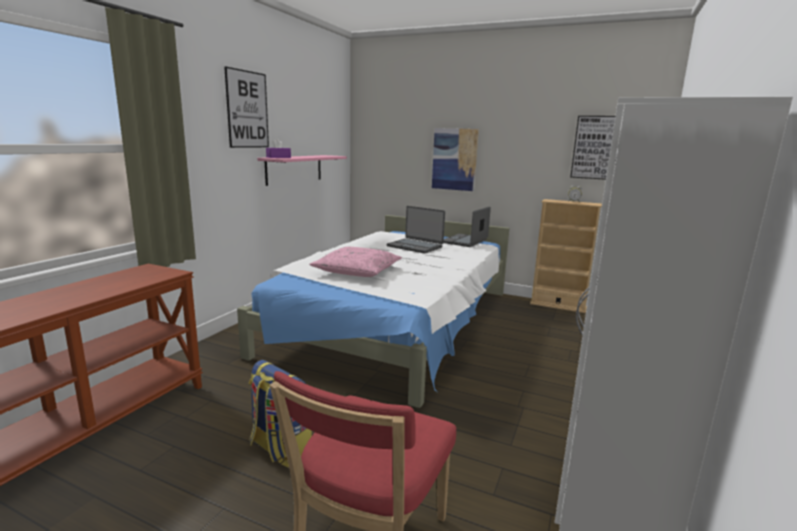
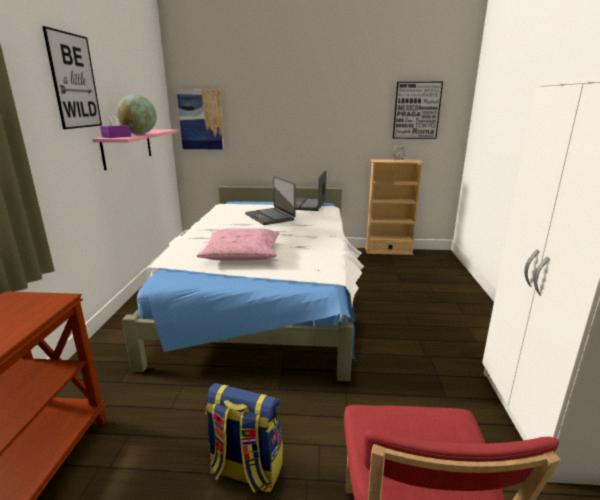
camera: 20 degrees left, 5 degrees up
laptop [387,206,445,253] -> laptop turned 45 degrees clockwise [245,176,296,225]
picture [432,128,479,191] -> picture moved to [177,89,224,150]
none -> globe [116,95,157,134]

